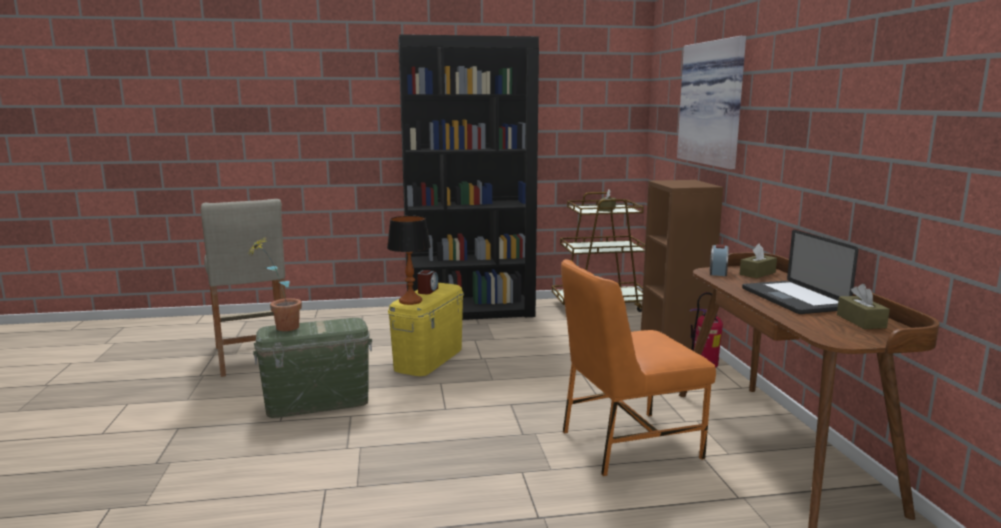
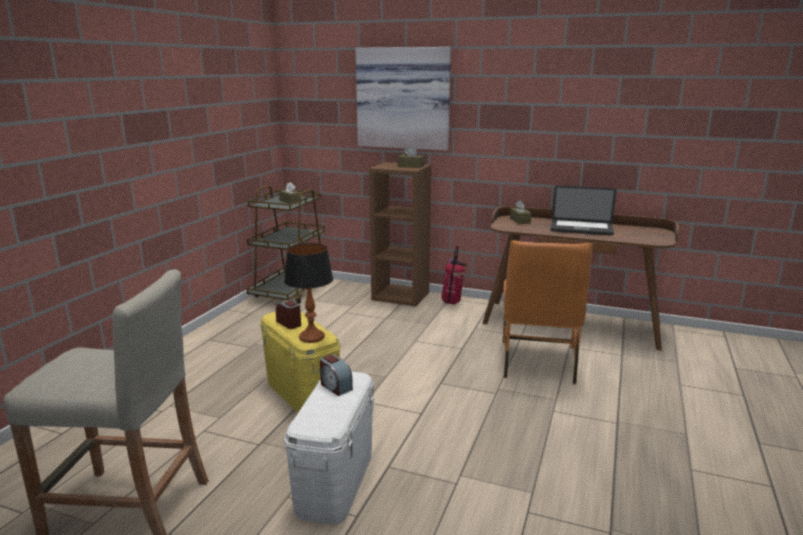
camera: 60 degrees left, 5 degrees up
potted plant [248,236,302,331] -> none
green storage box [253,318,372,418] -> white storage box [284,371,374,524]
black bookcase [398,34,539,320] -> none
alarm clock [710,244,729,276] -> alarm clock moved to [320,354,353,396]
brown tissue box [837,284,890,329] -> brown tissue box moved to [398,146,424,168]

